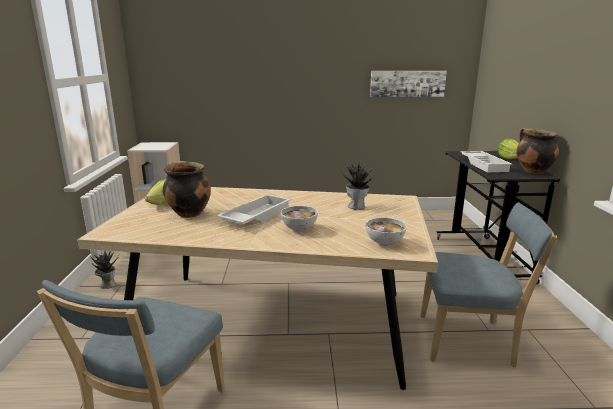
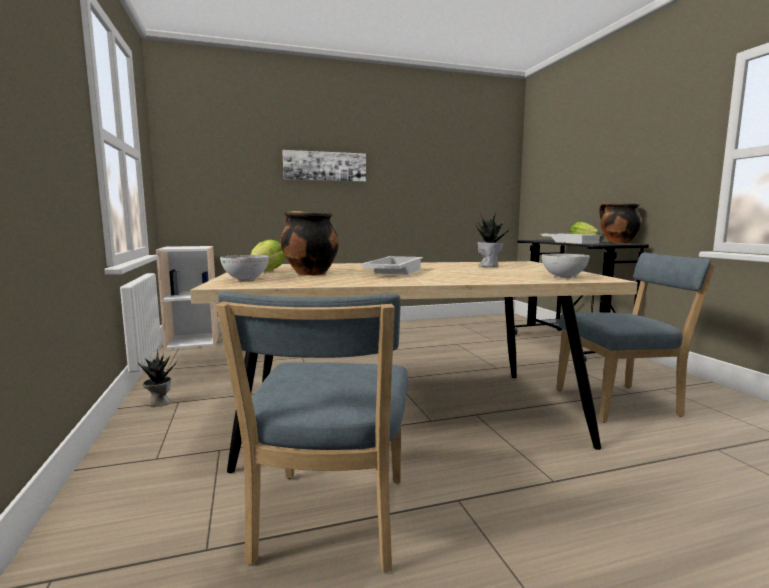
camera: 15 degrees left, 10 degrees down
bowl [281,206,318,232] -> bowl moved to [220,255,269,281]
picture [370,71,447,97] -> picture moved to [282,150,366,182]

